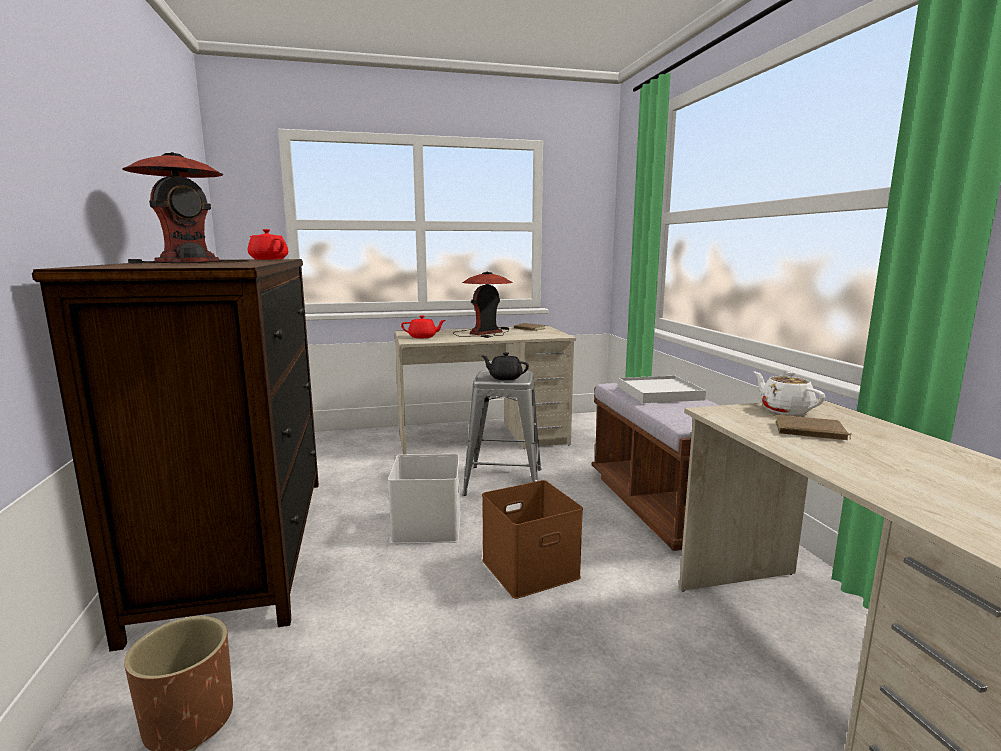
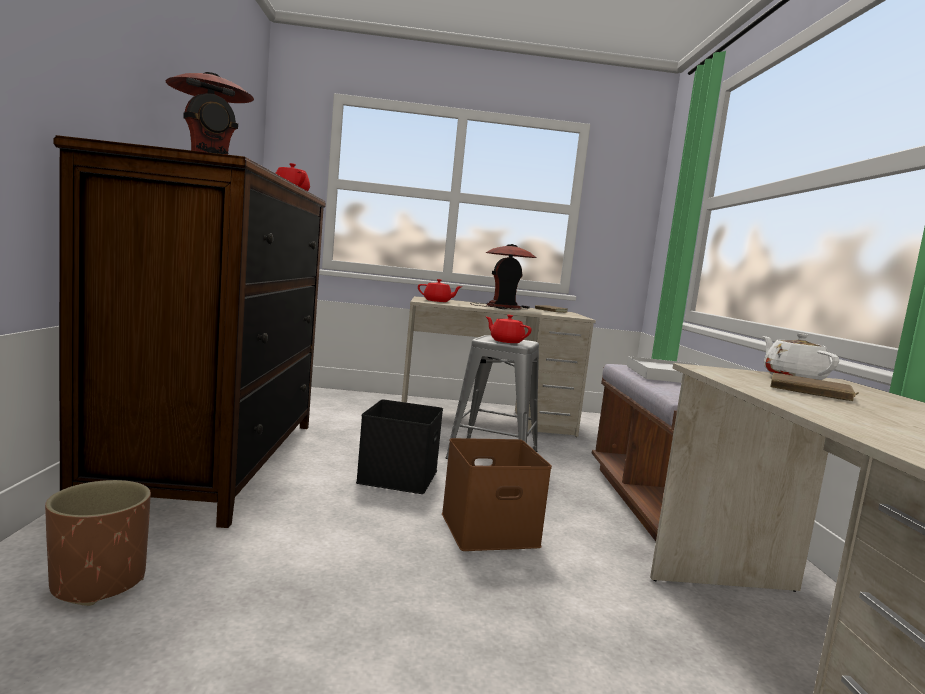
camera: 10 degrees right, 5 degrees down
white storage box [388,454,460,544] -> black storage box [356,400,443,494]
black teapot [482,352,529,380] -> red teapot [486,315,531,343]

